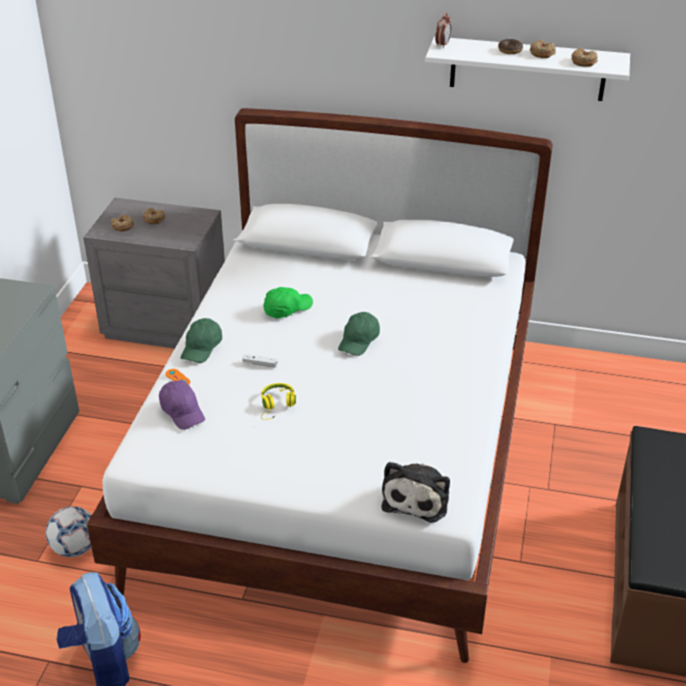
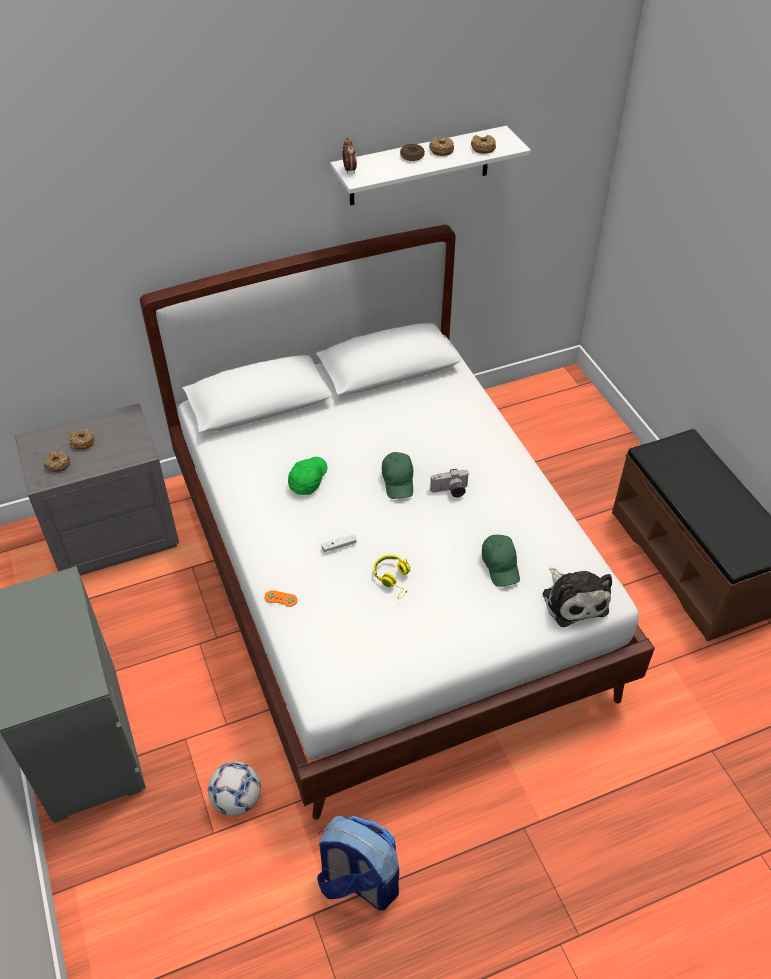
camera: 35 degrees left, 10 degrees up
purple cap [159,380,205,430] -> none
green cap [181,318,222,363] -> green cap moved to [482,535,520,587]
none -> camera [430,469,469,497]

